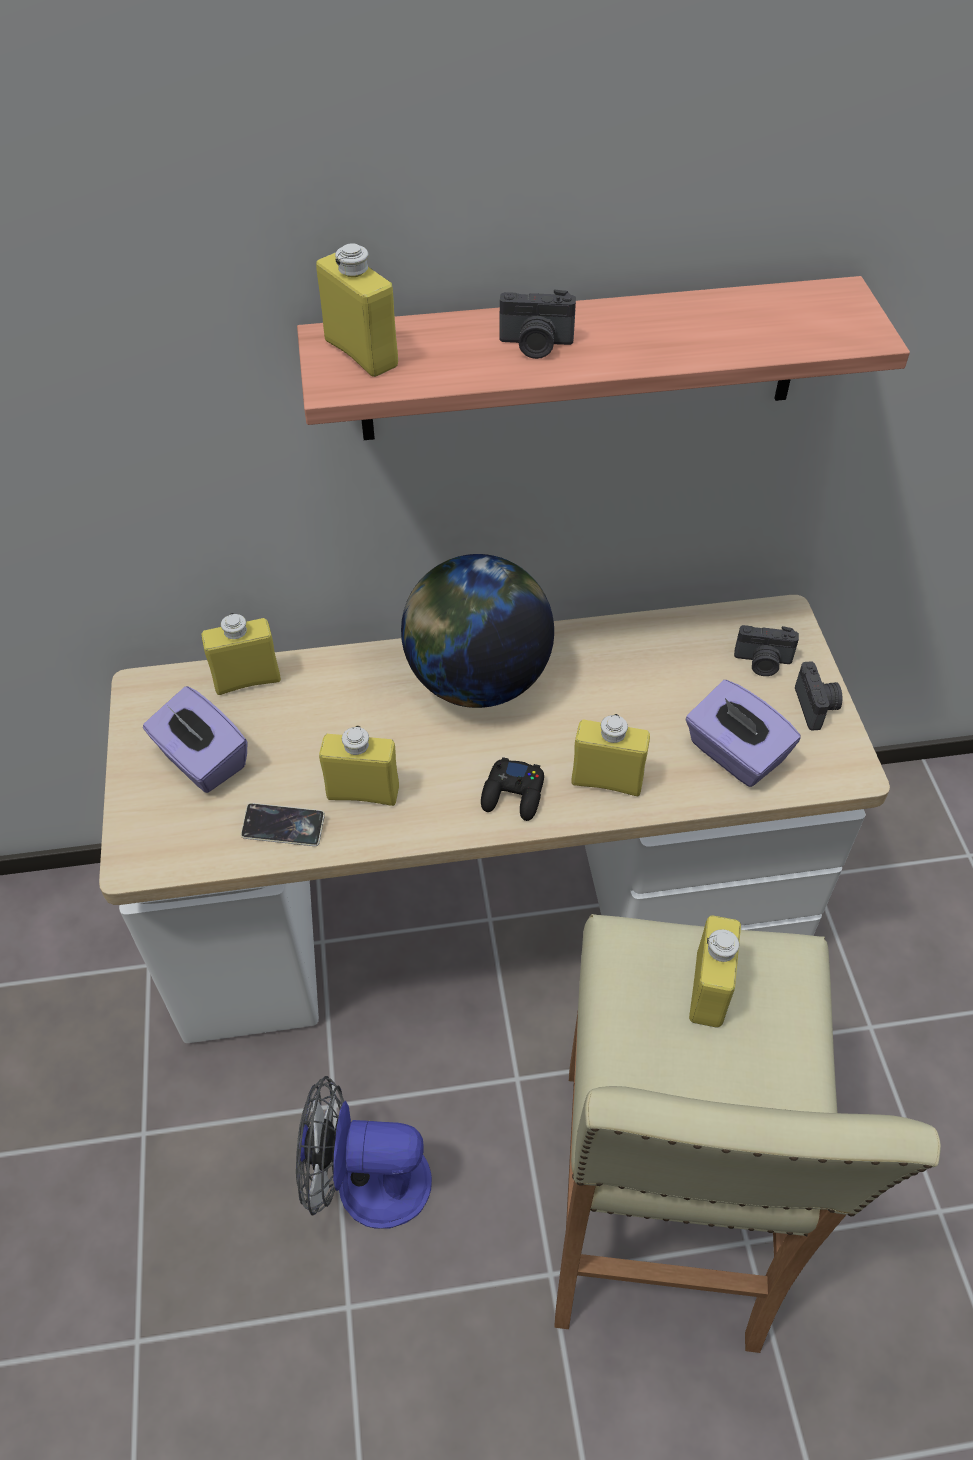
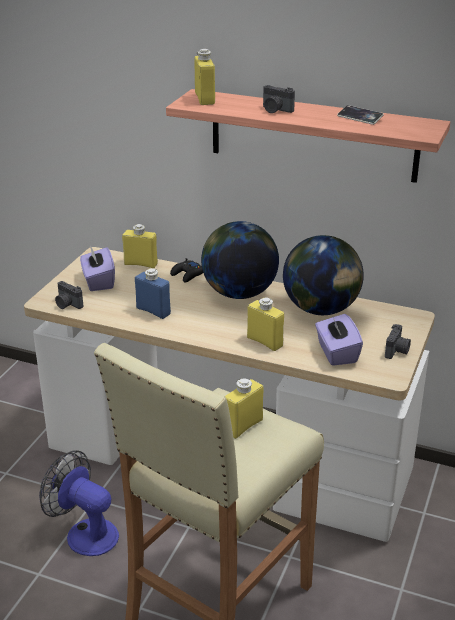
camera: 30 degrees right, 20 degrees down
phone [241,803,325,846] -> phone moved to [337,105,384,125]
yellow bottle [319,726,399,806] -> blue bottle [135,268,171,319]
black game controller [481,757,544,821] -> black game controller moved to [170,258,203,282]
camera [734,625,799,676] -> camera moved to [55,281,83,309]
none -> globe [283,235,364,315]

